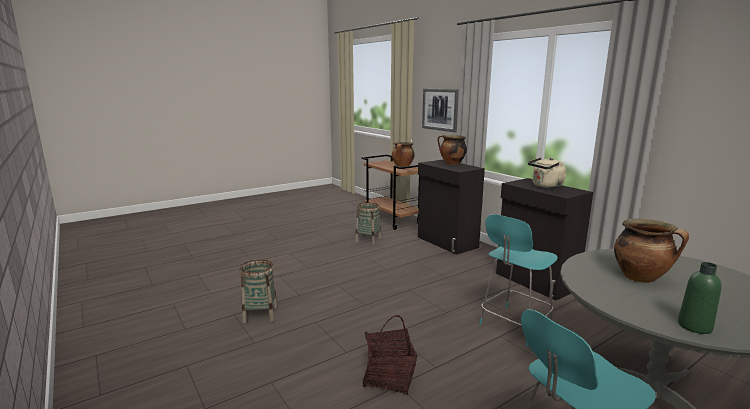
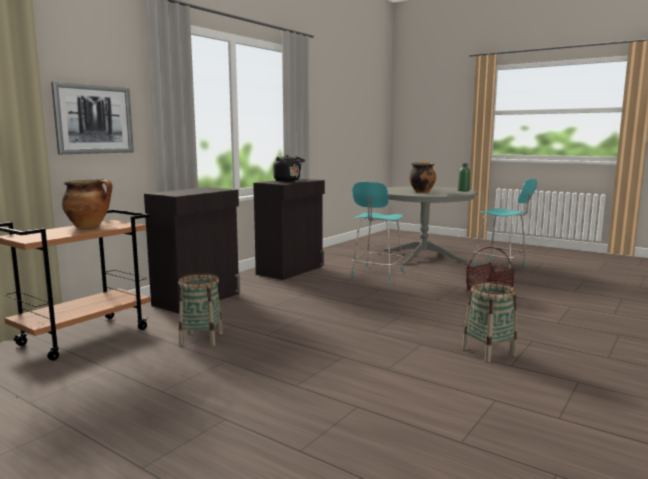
camera: 110 degrees left, 5 degrees down
cooking pot [438,135,467,165] -> none
turquoise chair [479,214,558,347] -> turquoise chair turned 90 degrees clockwise [352,182,403,281]
beige kettle [528,157,567,189] -> black kettle [273,155,305,182]

